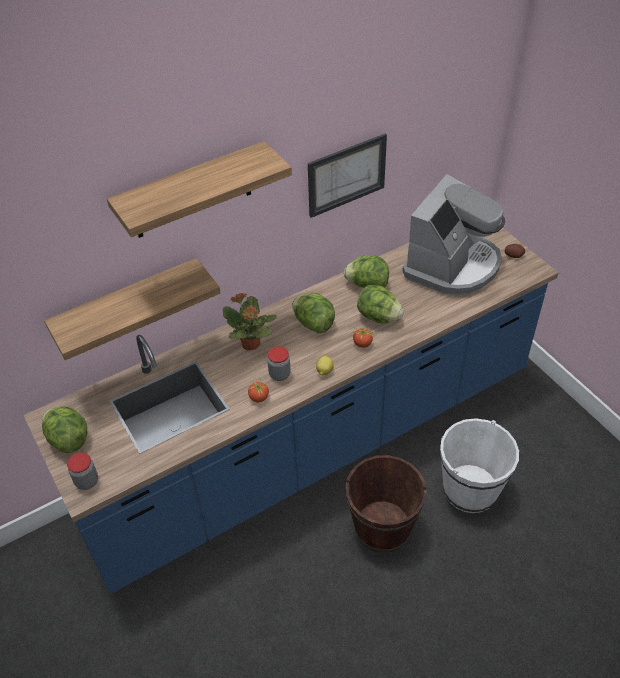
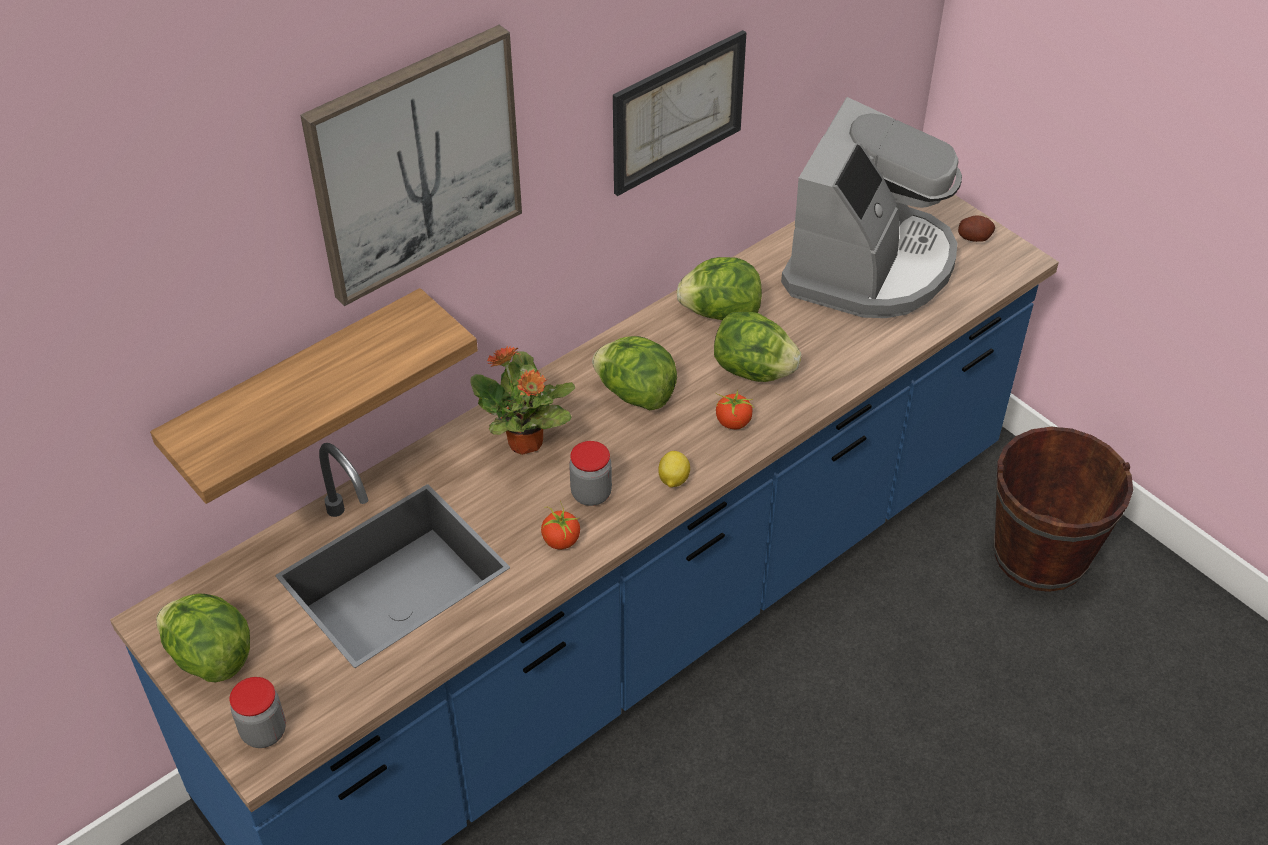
camera: 10 degrees left, 0 degrees up
shelf [107,141,292,238] -> picture [300,25,522,306]
brown bucket [346,455,427,553] -> brown bucket moved to [994,427,1133,592]
white bucket [440,418,519,513] -> none

